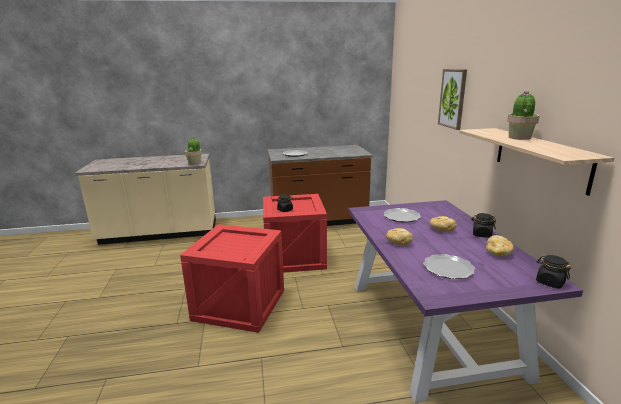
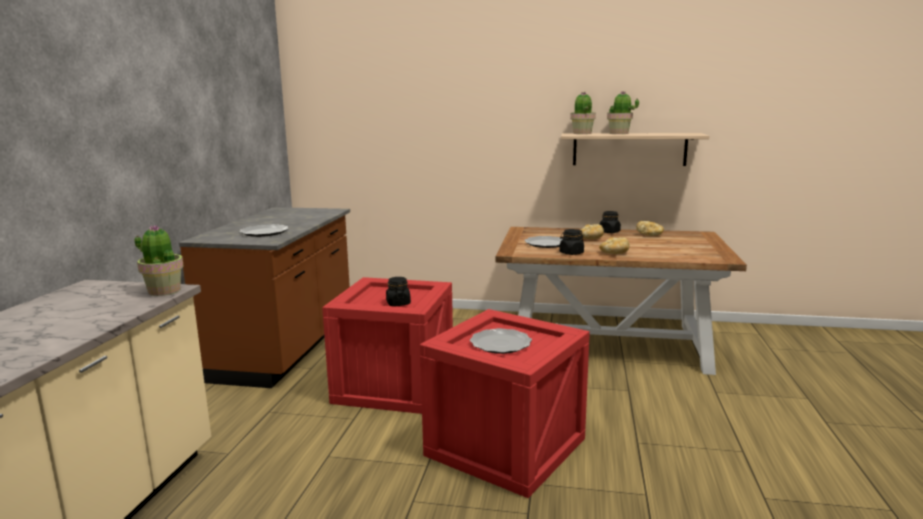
camera: 70 degrees left, 5 degrees down
purple dining table [348,200,583,403] -> brown dining table [496,227,747,375]
plate [423,254,475,279] -> plate moved to [470,328,532,354]
picture [438,69,467,130] -> none
black jar [536,255,571,288] -> black jar moved to [559,229,584,255]
none -> potted plant [570,92,596,134]

